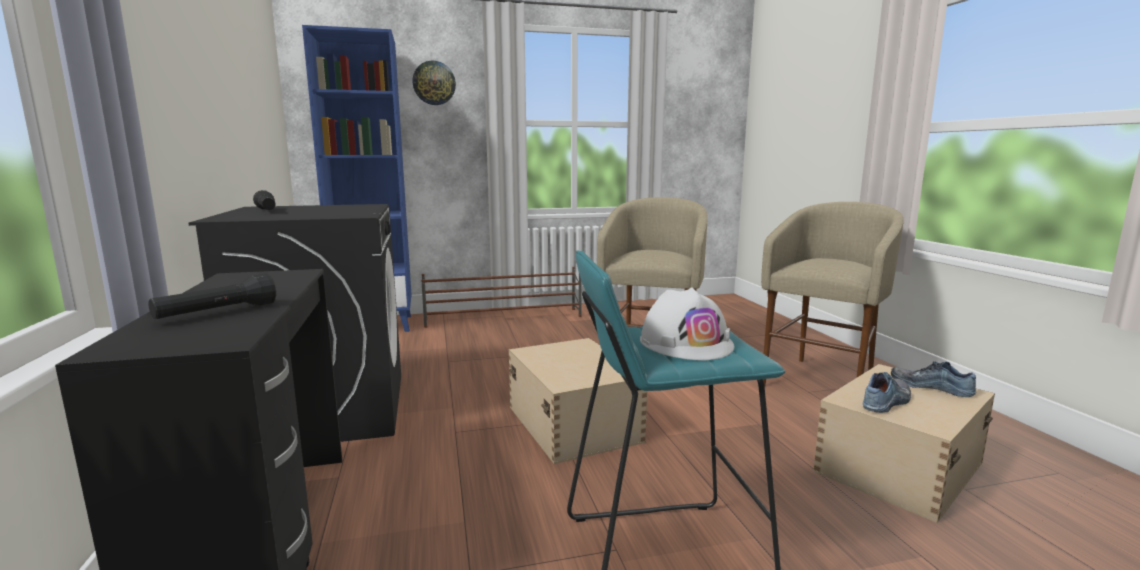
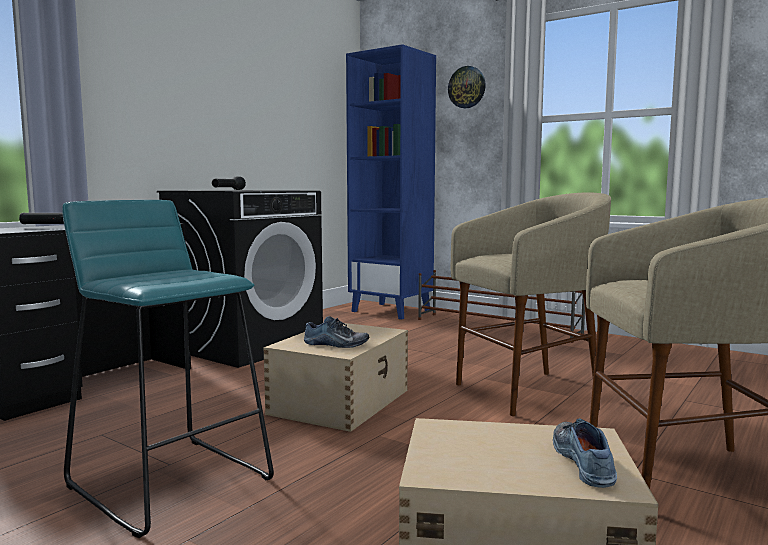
camera: 50 degrees right, 5 degrees down
white hard hat [640,288,734,360] -> none
shoe [863,372,911,413] -> shoe moved to [304,316,369,348]

